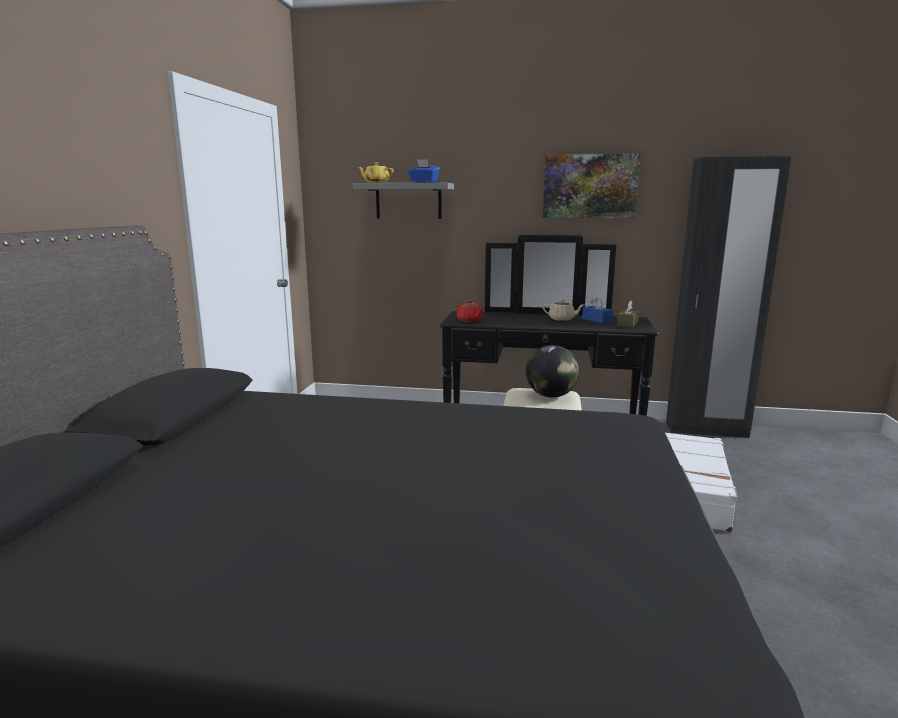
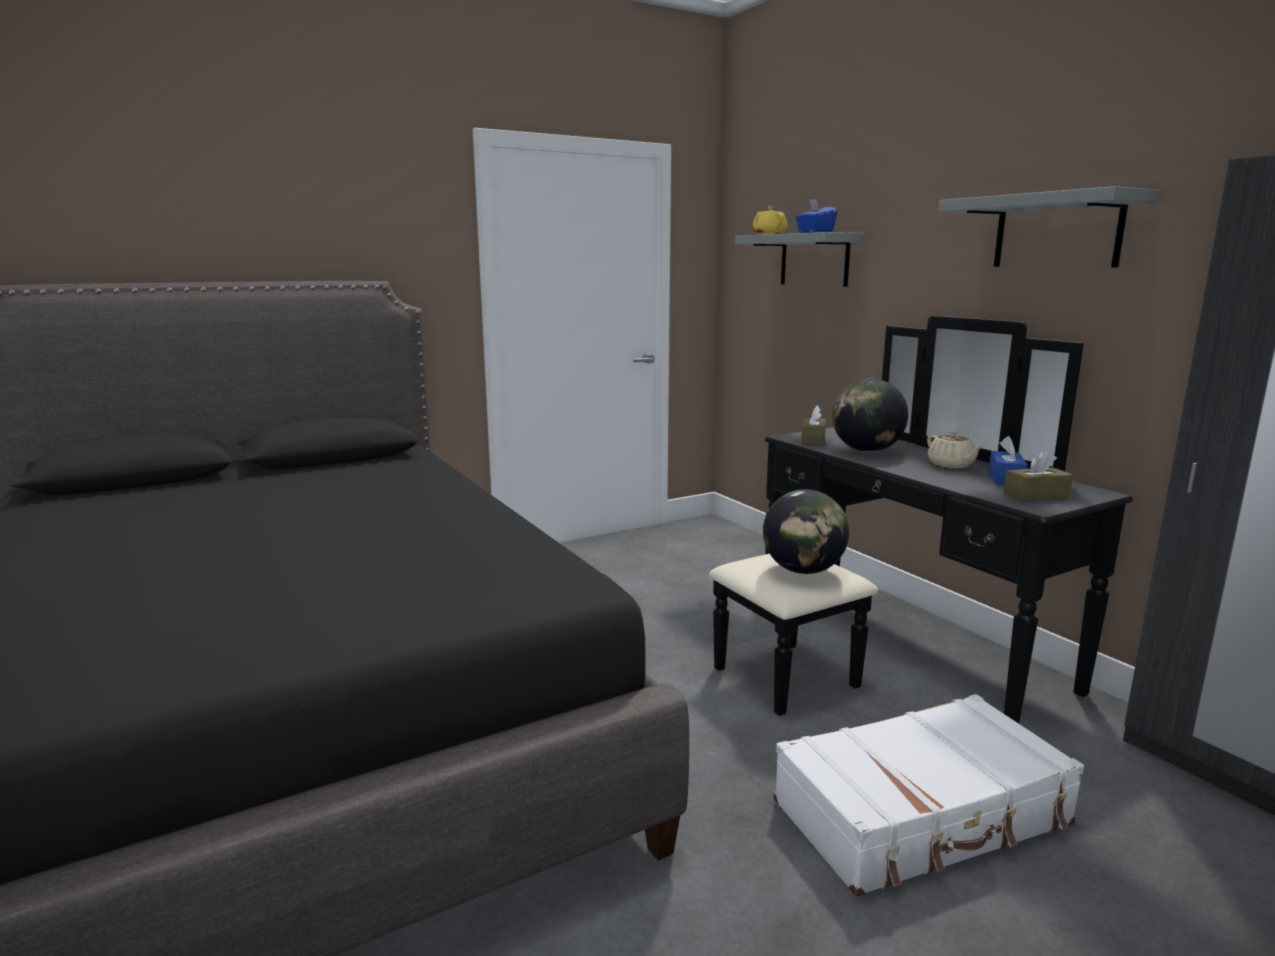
camera: 50 degrees right, 0 degrees up
red teapot [457,300,484,322] -> brown tissue box [801,405,826,445]
picture [543,154,641,218] -> grey shelf [938,186,1158,267]
none -> globe [832,379,908,452]

